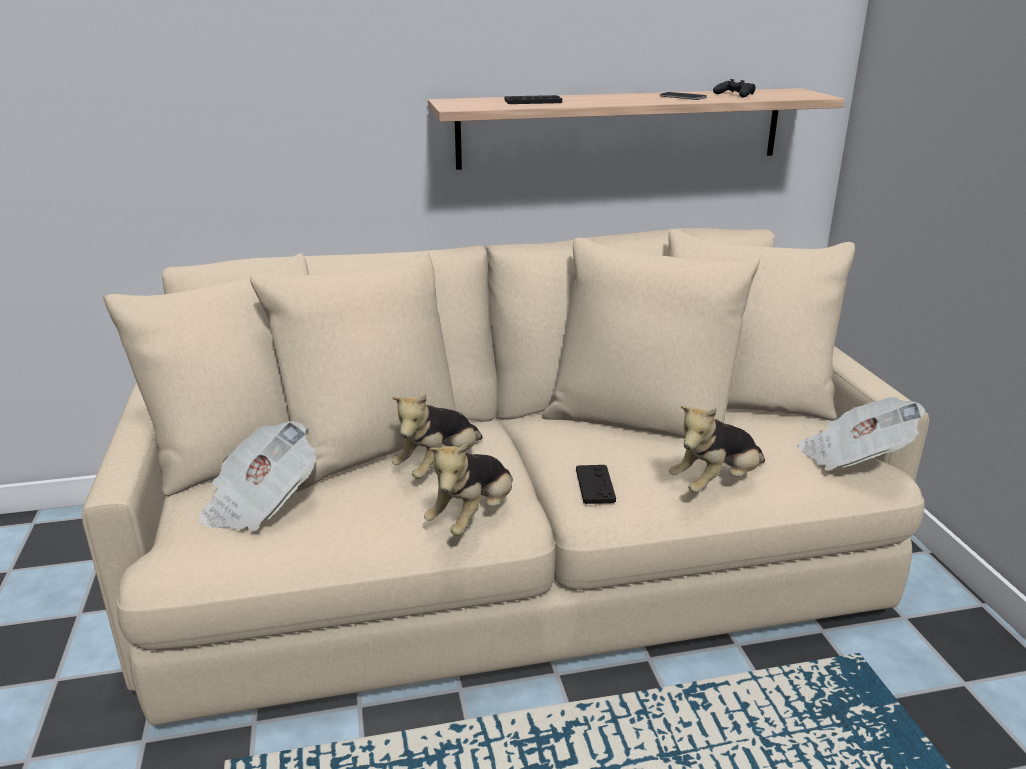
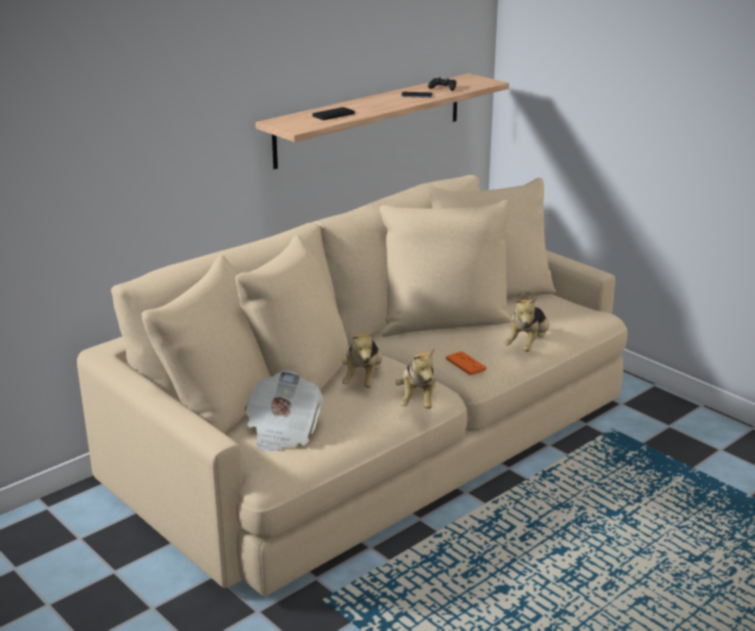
camera: 30 degrees left, 0 degrees up
black game controller [576,465,616,504] -> orange game controller [446,351,486,375]
newspaper [797,397,926,471] -> none

